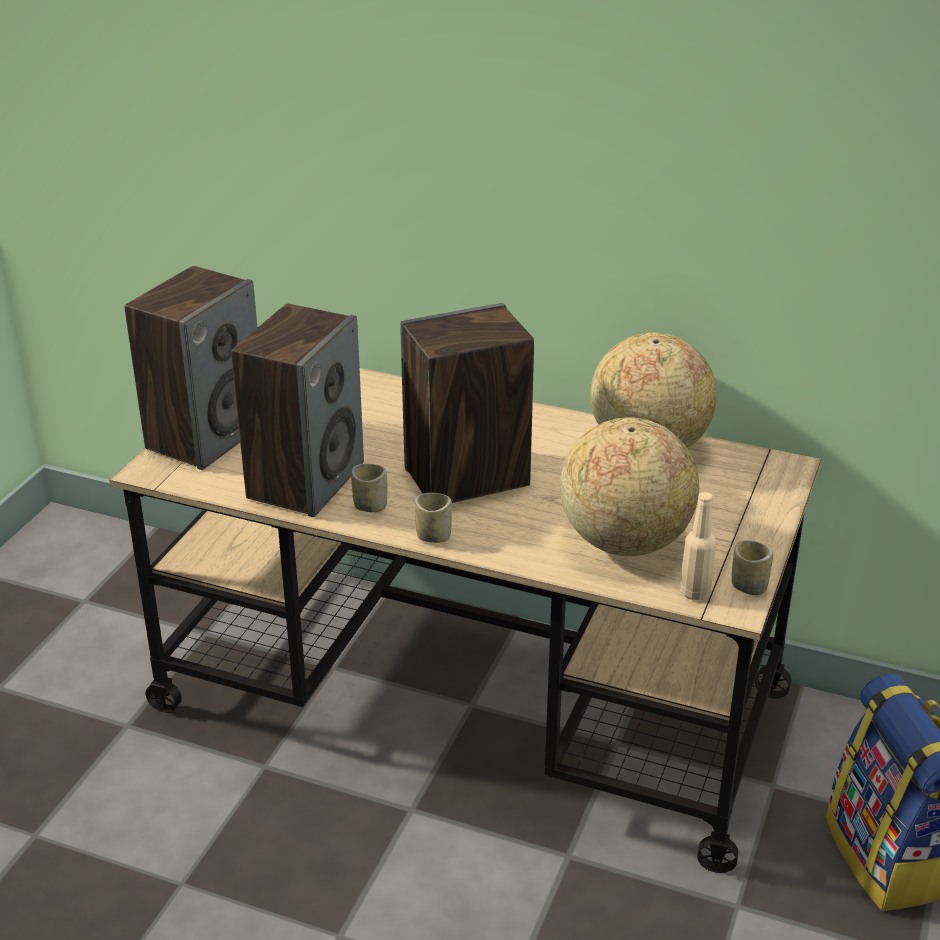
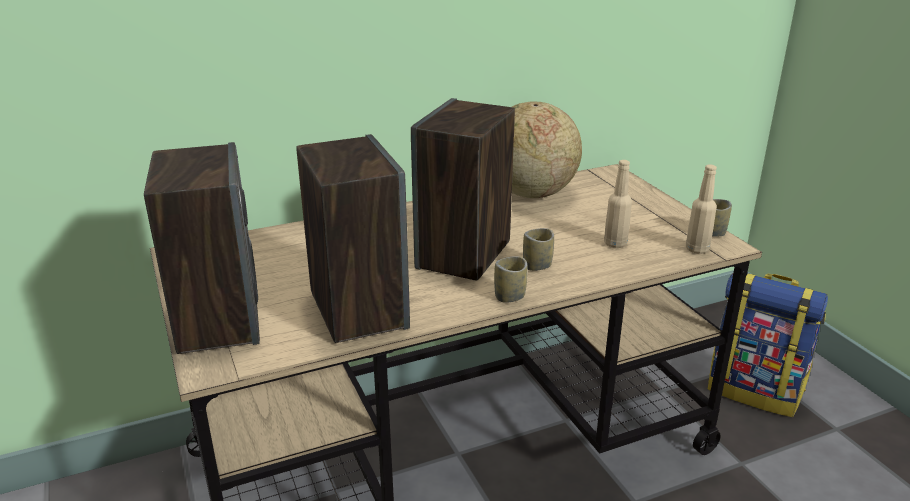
camera: 45 degrees left, 5 degrees down
cup [351,464,387,512] -> cup moved to [523,228,554,271]
globe [560,417,699,556] -> beige bottle [604,160,632,248]

